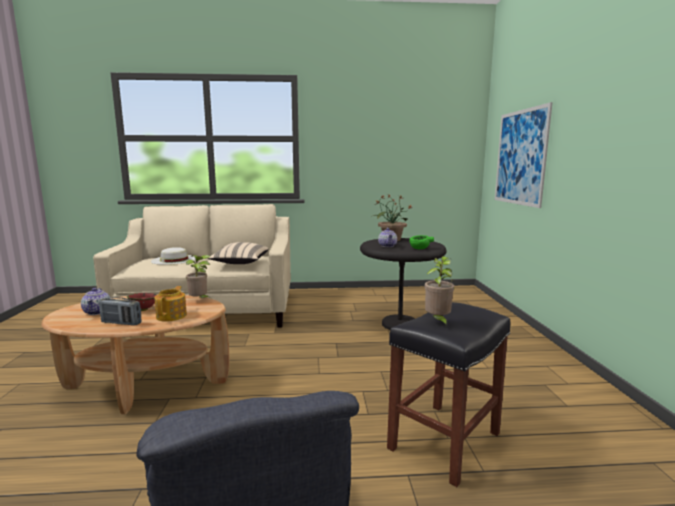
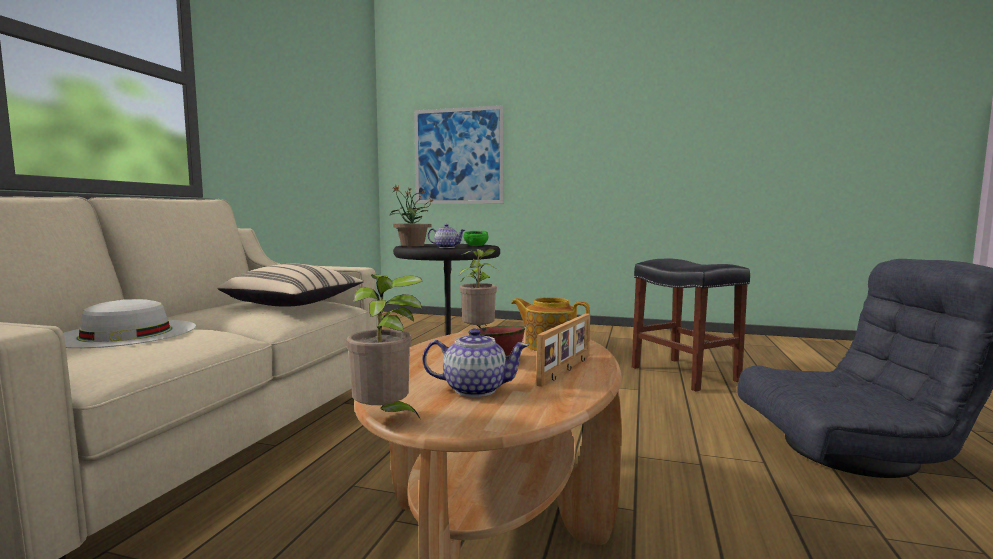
camera: 70 degrees left, 5 degrees down
radio [99,297,141,326] -> picture frame [537,313,590,387]
potted plant [425,256,454,326] -> potted plant moved to [346,274,423,420]

